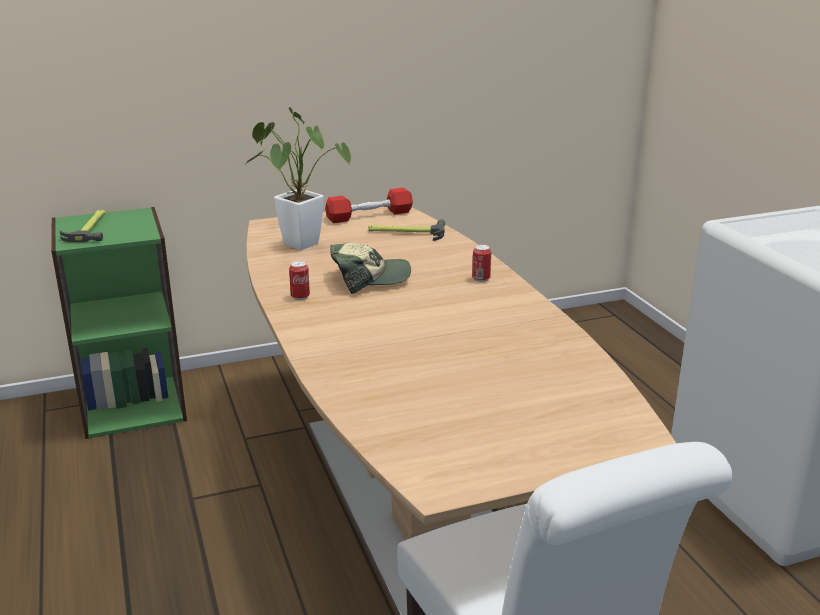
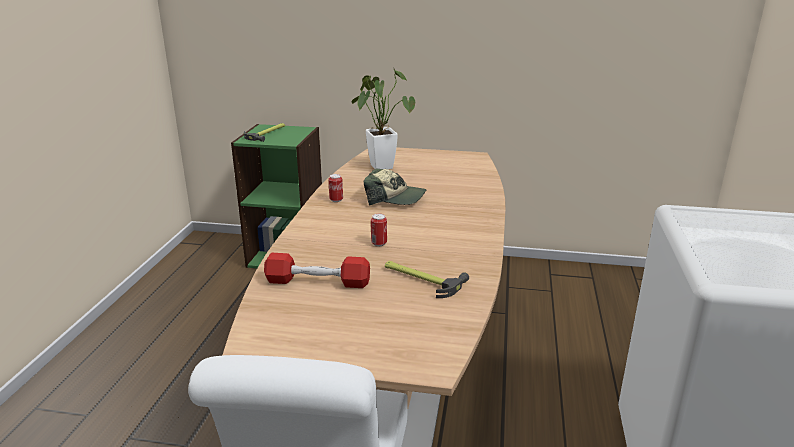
camera: 30 degrees right, 0 degrees up
red dumbbell [325,188,413,223] -> red dumbbell moved to [264,253,370,288]
hammer [369,219,445,241] -> hammer moved to [385,261,469,298]
can [472,244,491,282] -> can moved to [371,214,387,246]

